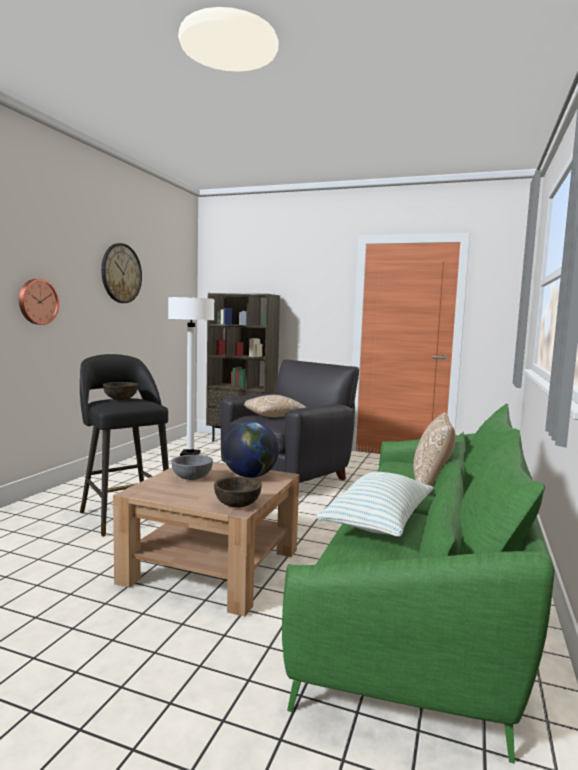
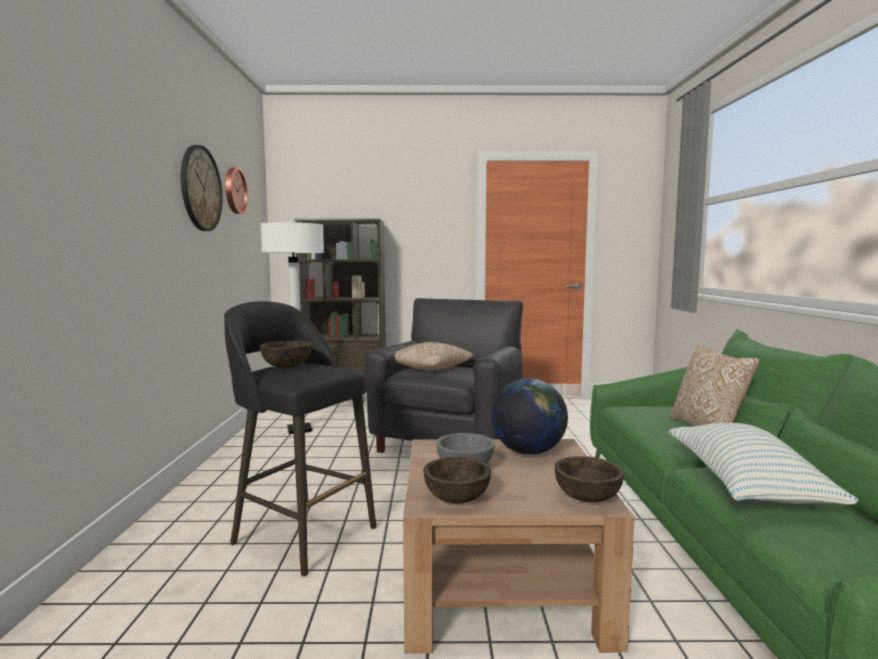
camera: 20 degrees left, 0 degrees up
wall clock [19,279,59,325] -> wall clock moved to [225,168,248,214]
none -> brown bowl [423,457,491,504]

